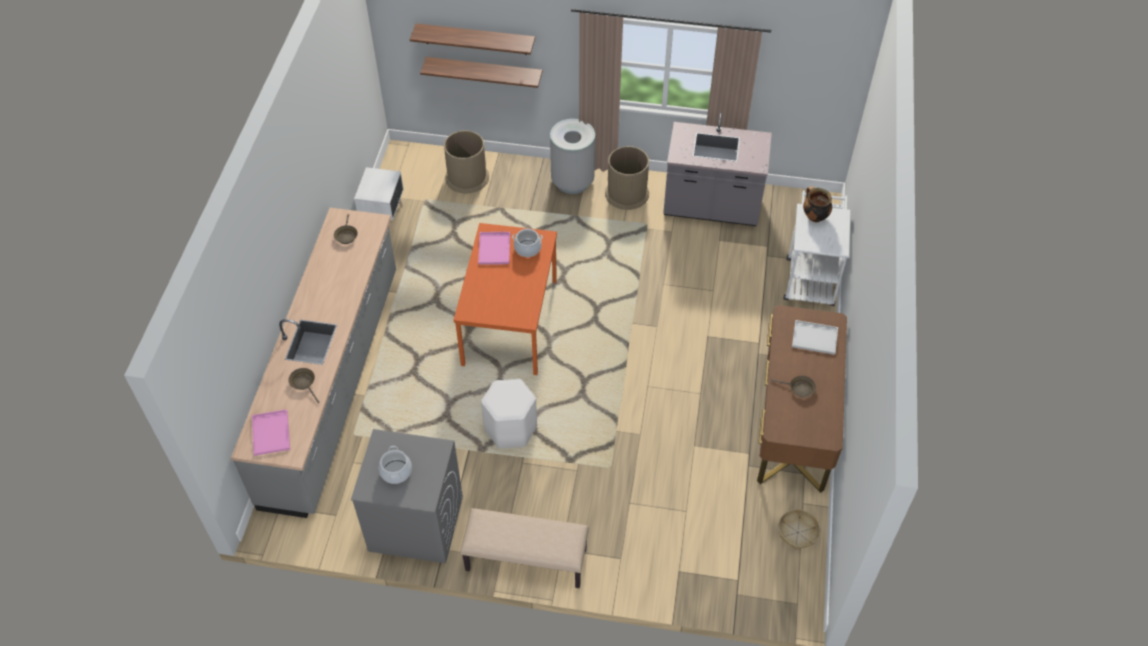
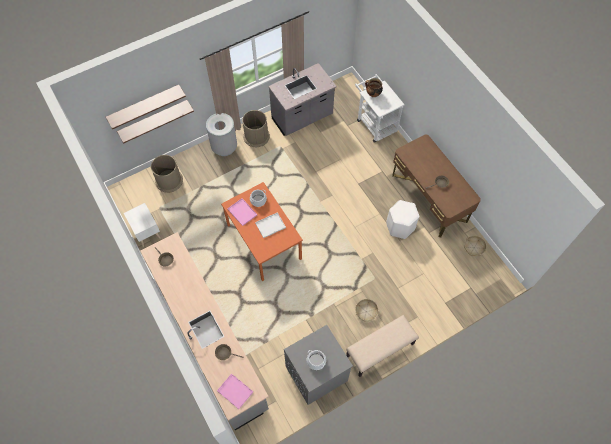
camera: 40 degrees left, 10 degrees up
white stool [481,379,537,449] -> white stool moved to [386,200,419,239]
white tray [792,320,838,355] -> white tray moved to [255,212,286,238]
none -> basket [355,299,378,322]

